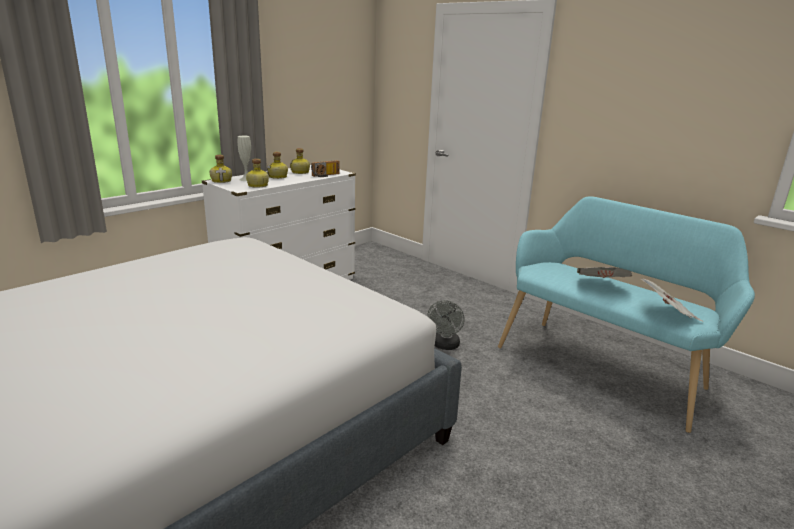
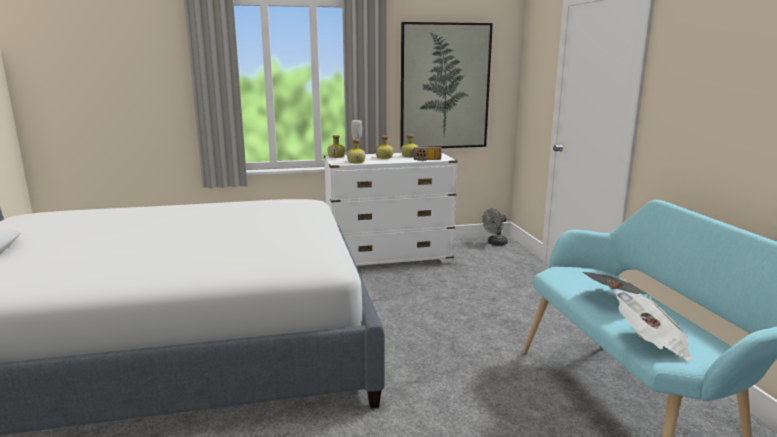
camera: 35 degrees right, 5 degrees down
grey fan [427,300,464,350] -> grey fan moved to [482,209,508,246]
none -> picture [400,22,493,149]

